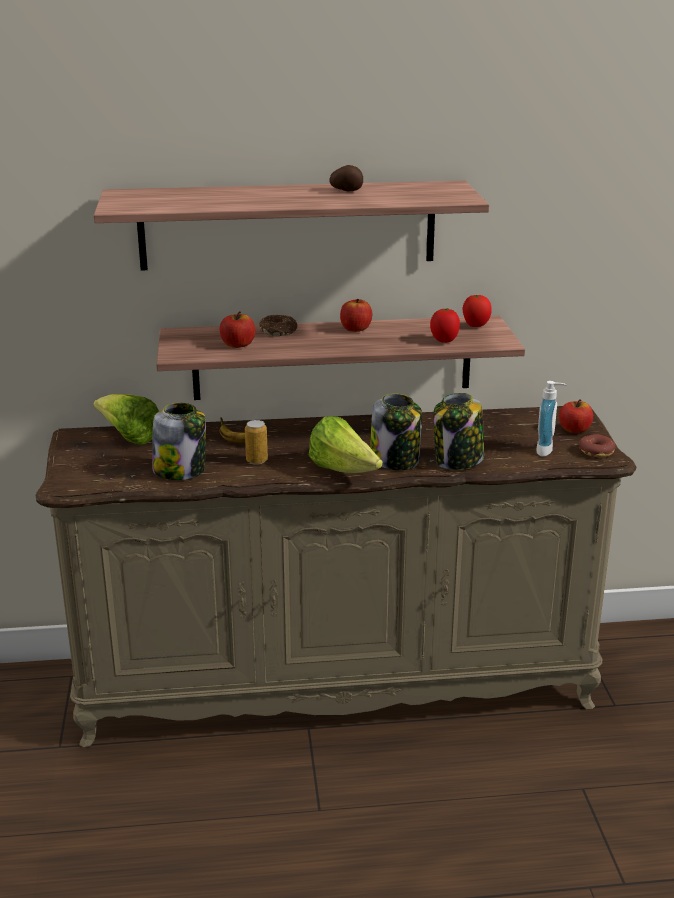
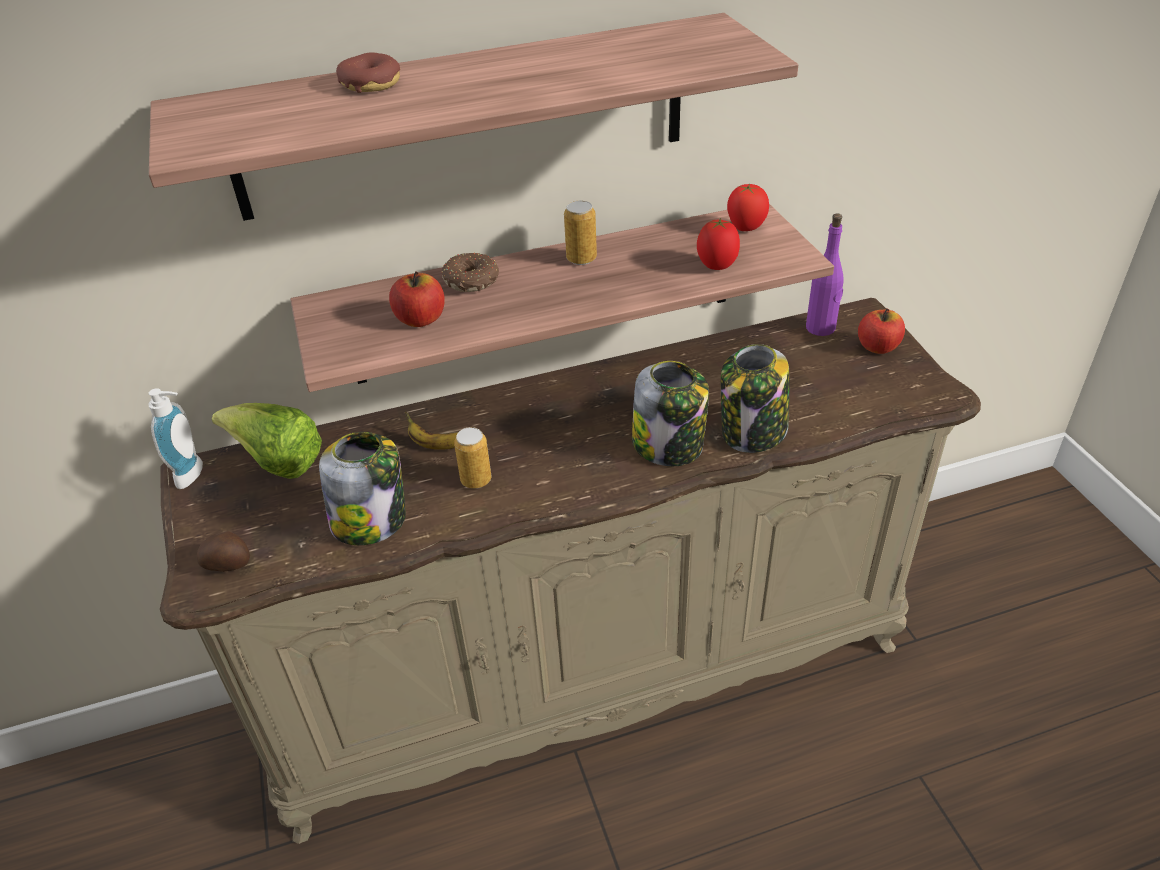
camera: 10 degrees left, 15 degrees up
lettuce [309,416,383,473] -> none
potato [330,165,363,191] -> potato moved to [197,531,250,572]
apple [340,299,372,332] -> can [564,201,597,265]
soap dispenser [536,381,567,456] -> soap dispenser moved to [148,388,203,489]
donut [579,434,616,458] -> donut moved to [336,52,400,93]
none -> purple bottle [806,213,844,336]

